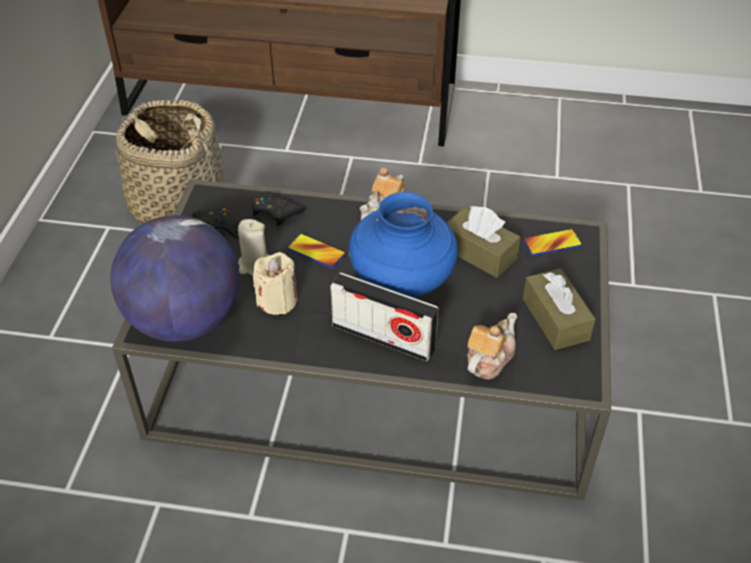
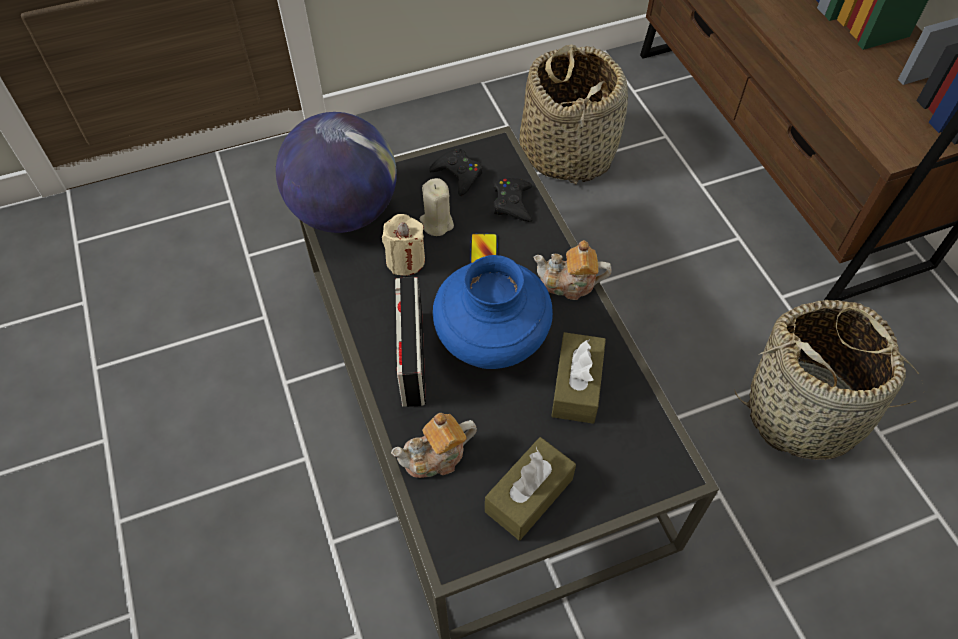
camera: 60 degrees right, 10 degrees up
teapot [467,313,517,380] -> teapot turned 150 degrees clockwise [391,413,477,478]
phone [522,229,582,256] -> none
none -> basket [734,300,924,460]

